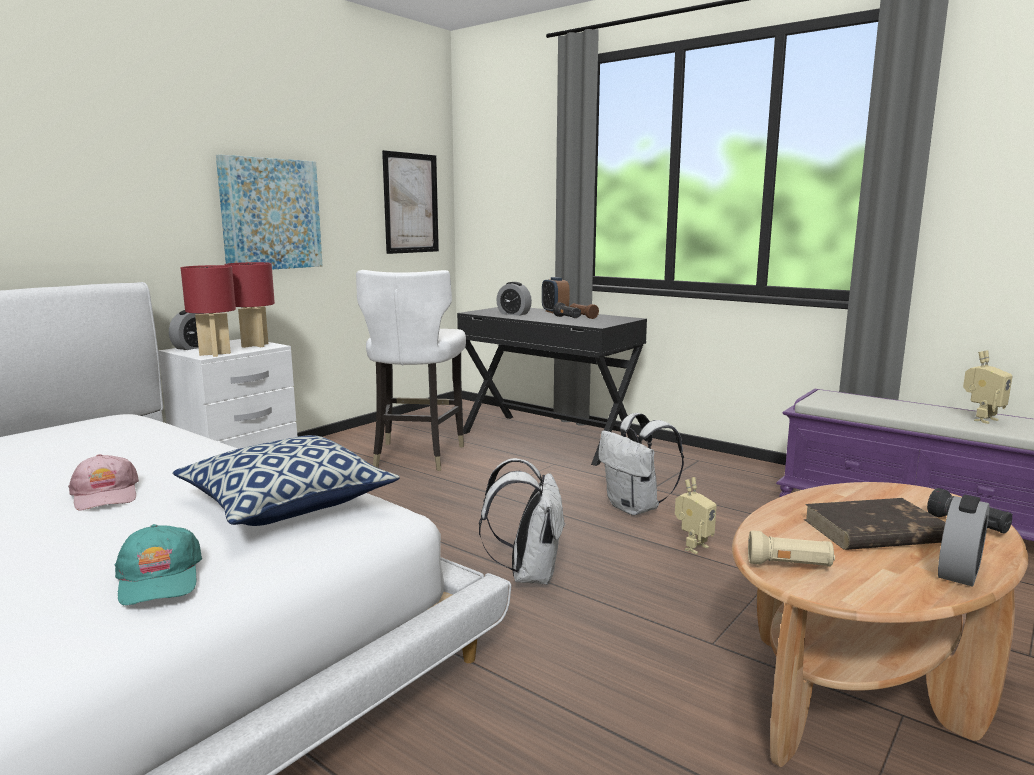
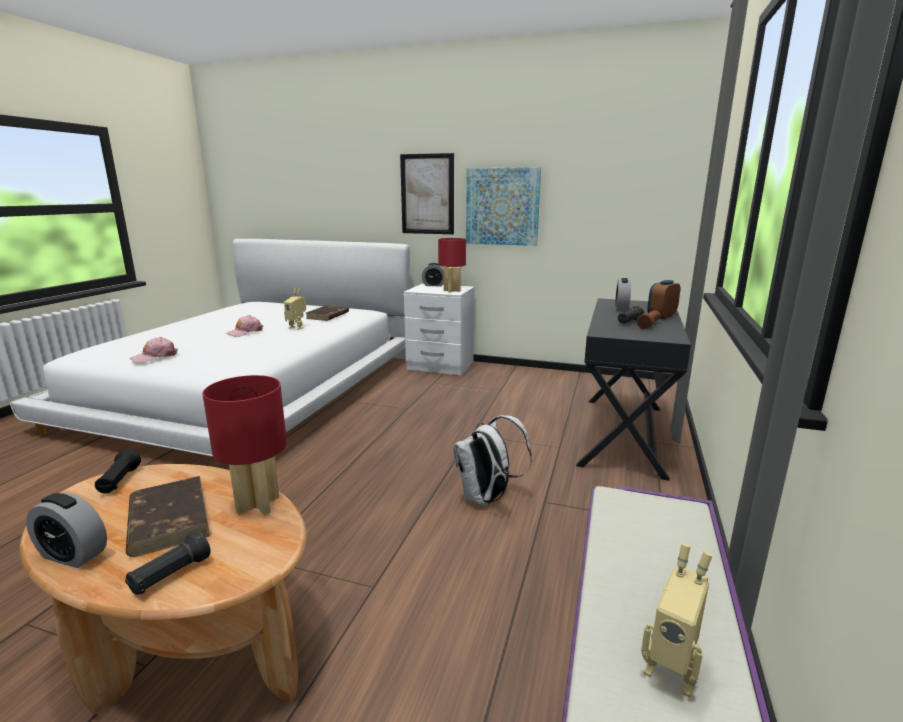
camera: 70 degrees right, 5 degrees up
turquoise cap [114,524,202,606] -> pink cap [130,337,178,363]
pillow [172,435,400,526] -> none
red table lamp [181,265,236,357] -> red table lamp moved to [202,375,287,515]
white chair [356,270,466,471] -> none
picture [382,150,439,254] -> picture moved to [400,153,454,234]
white backpack [479,458,565,585] -> none
toy robot [675,477,717,554] -> toy robot moved to [284,288,306,330]
beige flashlight [748,530,835,567] -> black flashlight [95,449,141,493]
none -> brown book [306,305,349,321]

